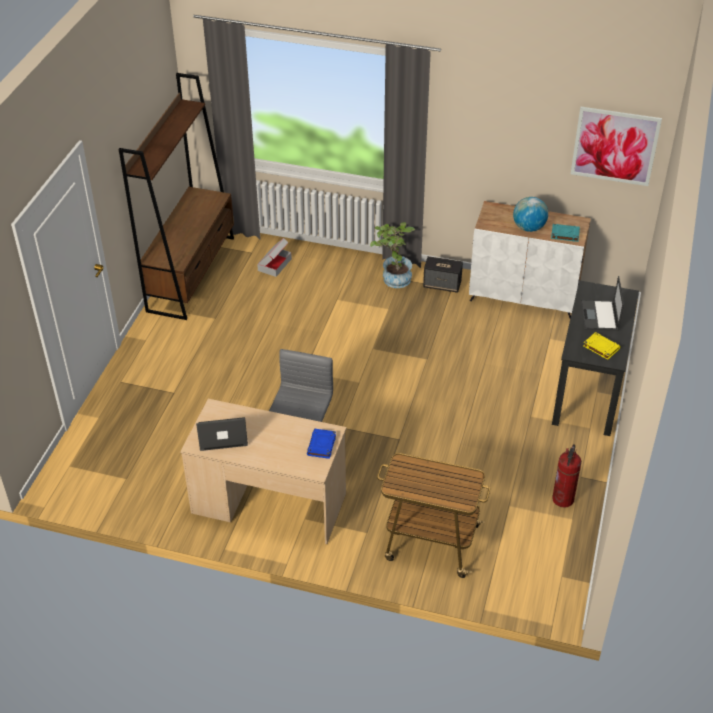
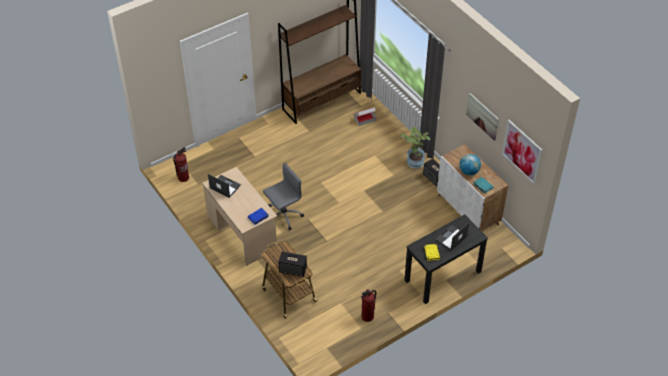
camera: 40 degrees right, 5 degrees up
none -> fire extinguisher [173,147,189,182]
none -> speaker [278,251,307,277]
none -> picture [466,93,499,141]

